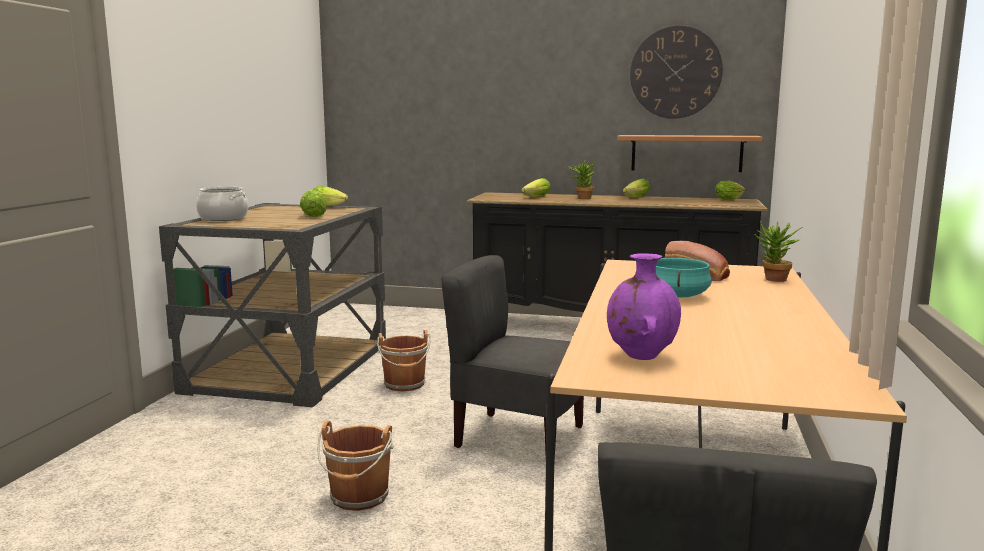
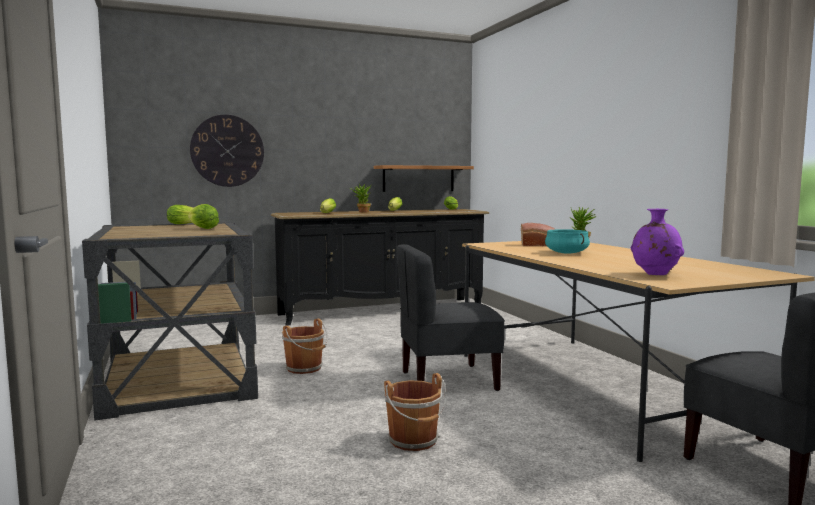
camera: 35 degrees left, 5 degrees down
cooking pot [196,187,248,221] -> none
wall clock [630,26,723,119] -> wall clock moved to [190,115,264,187]

